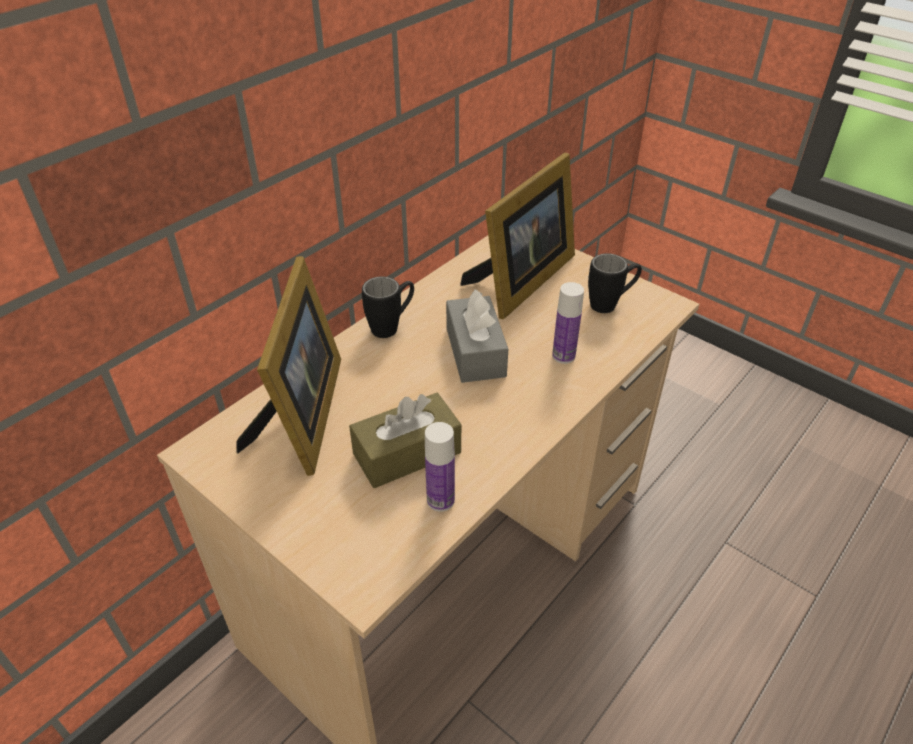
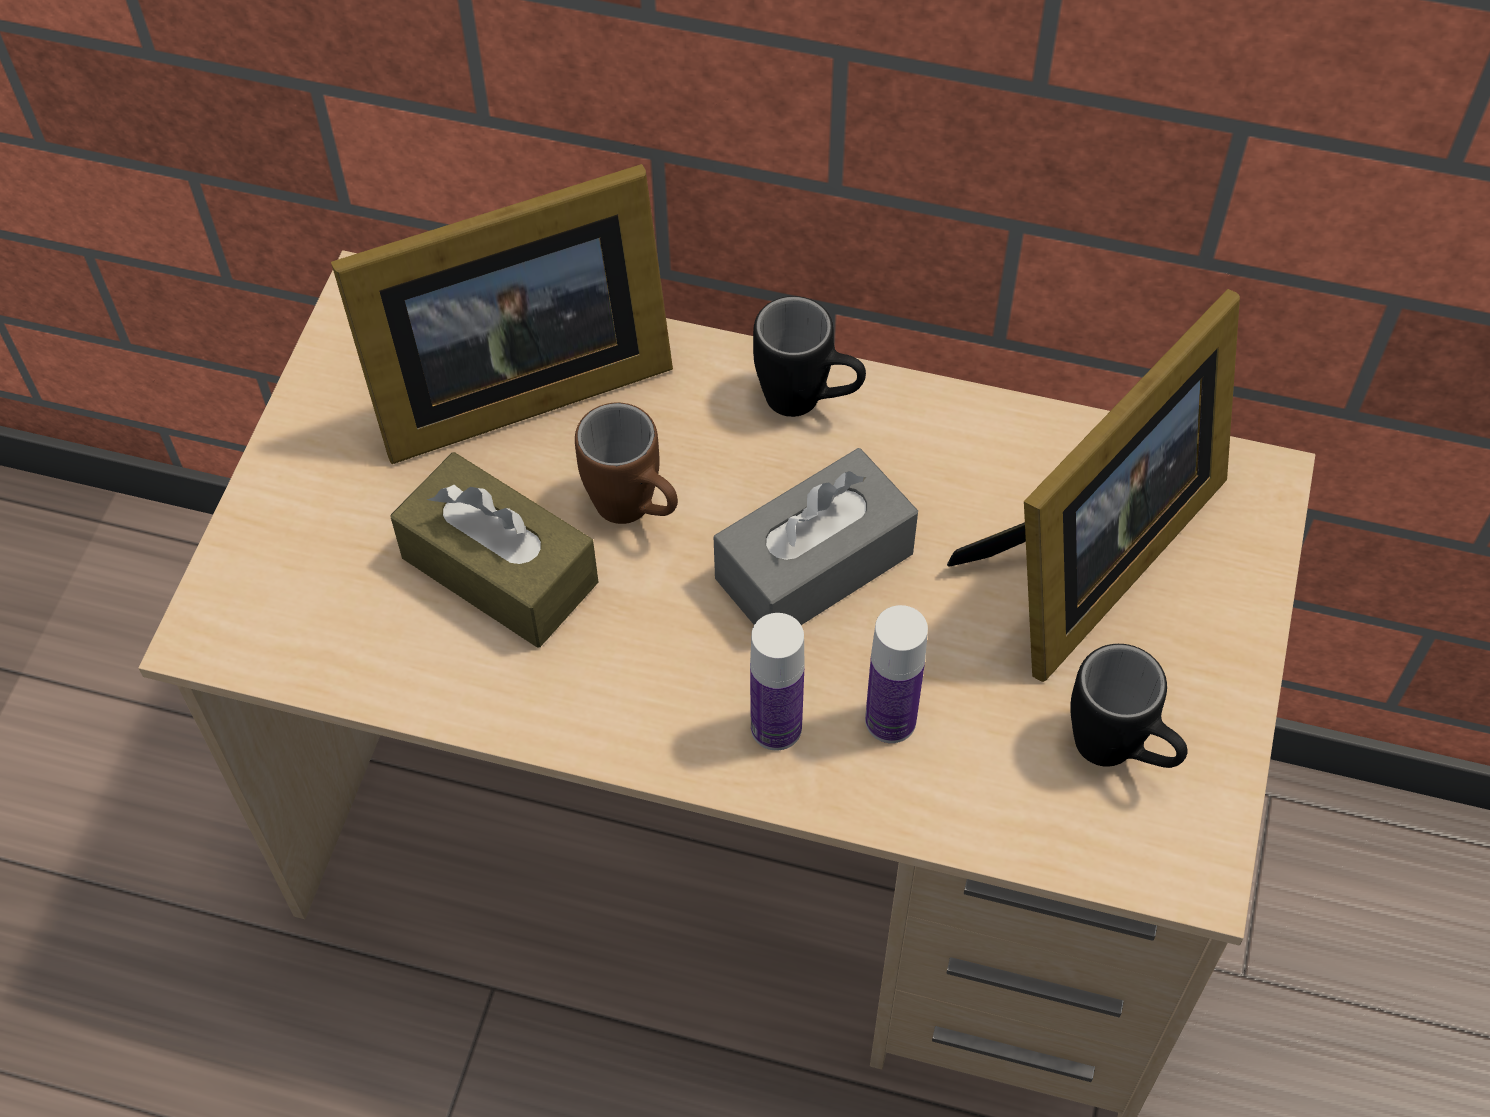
camera: 65 degrees right, 15 degrees up
bottle [425,422,455,512] -> bottle moved to [750,613,805,750]
picture frame [461,153,575,319] -> picture frame turned 60 degrees counterclockwise [947,289,1240,682]
none -> brown mug [575,403,678,524]

